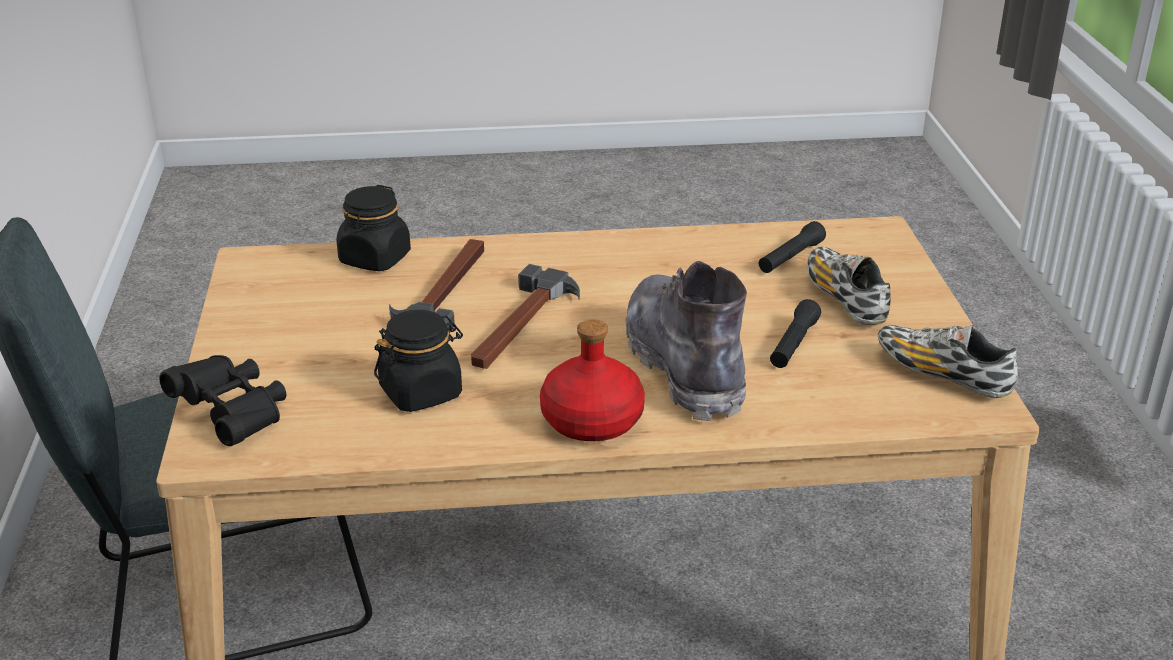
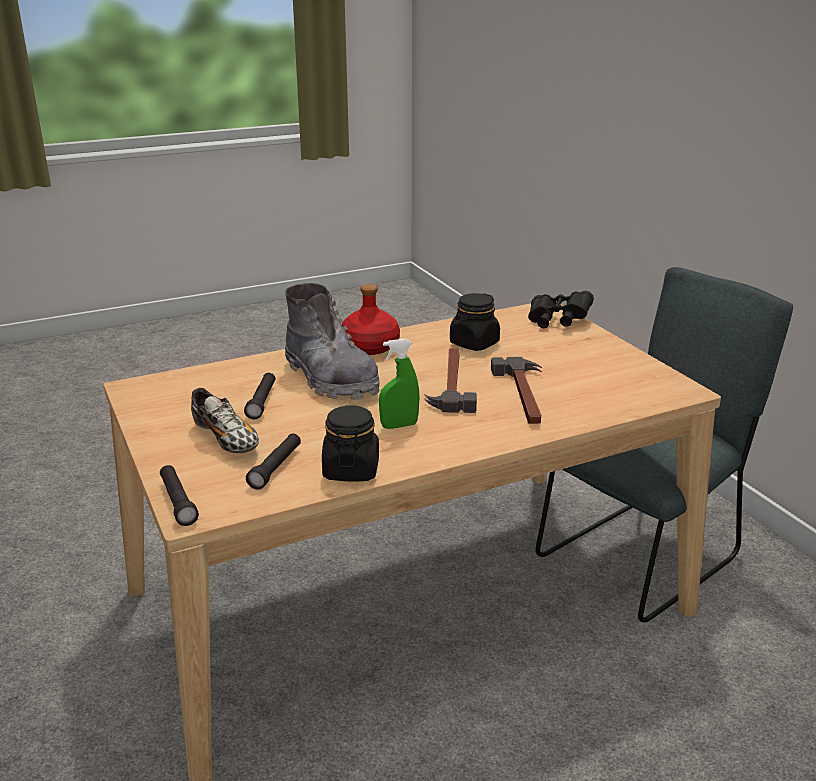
camera: 160 degrees right, 5 degrees down
black jar [336,185,411,271] -> black jar moved to [322,405,379,481]
shoe [878,325,1018,398] -> none
none -> black flashlight [160,465,199,526]
none -> green spray bottle [379,339,420,429]

